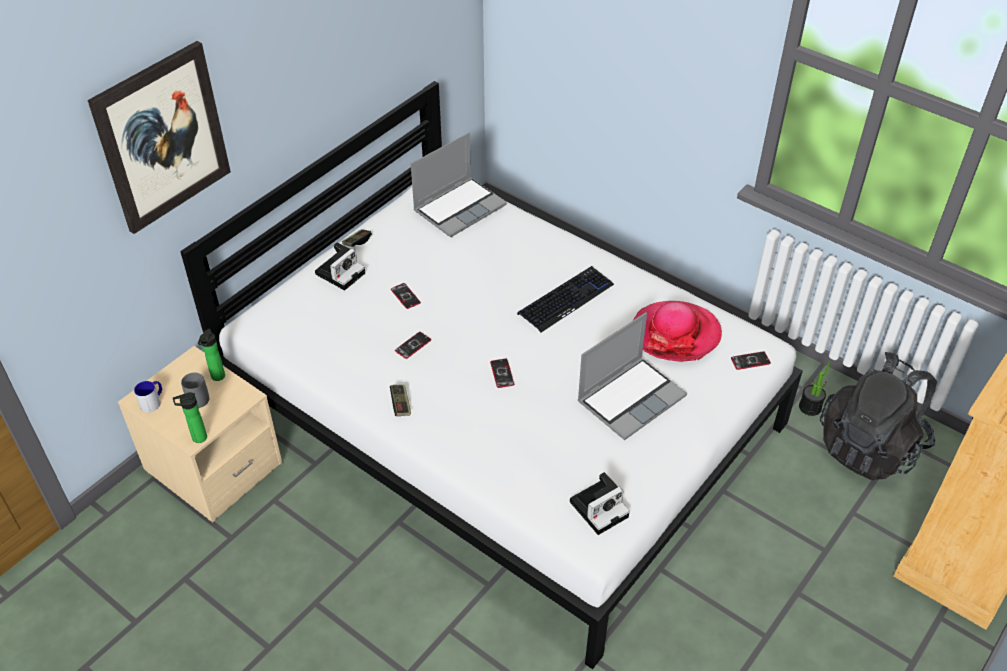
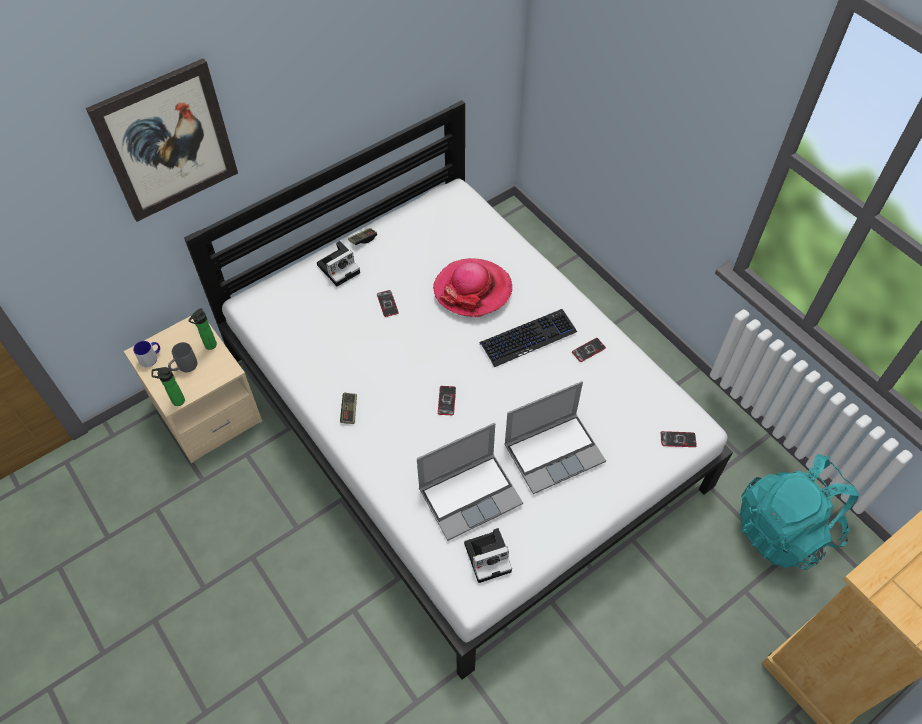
camera: 15 degrees right, 10 degrees up
phone [395,332,431,359] -> phone moved to [572,338,606,362]
laptop [411,133,507,237] -> laptop moved to [417,423,523,541]
hat [633,301,722,362] -> hat moved to [433,258,512,317]
potted plant [799,361,830,416] -> none
black backpack [820,352,937,480] -> turquoise backpack [740,454,859,570]

